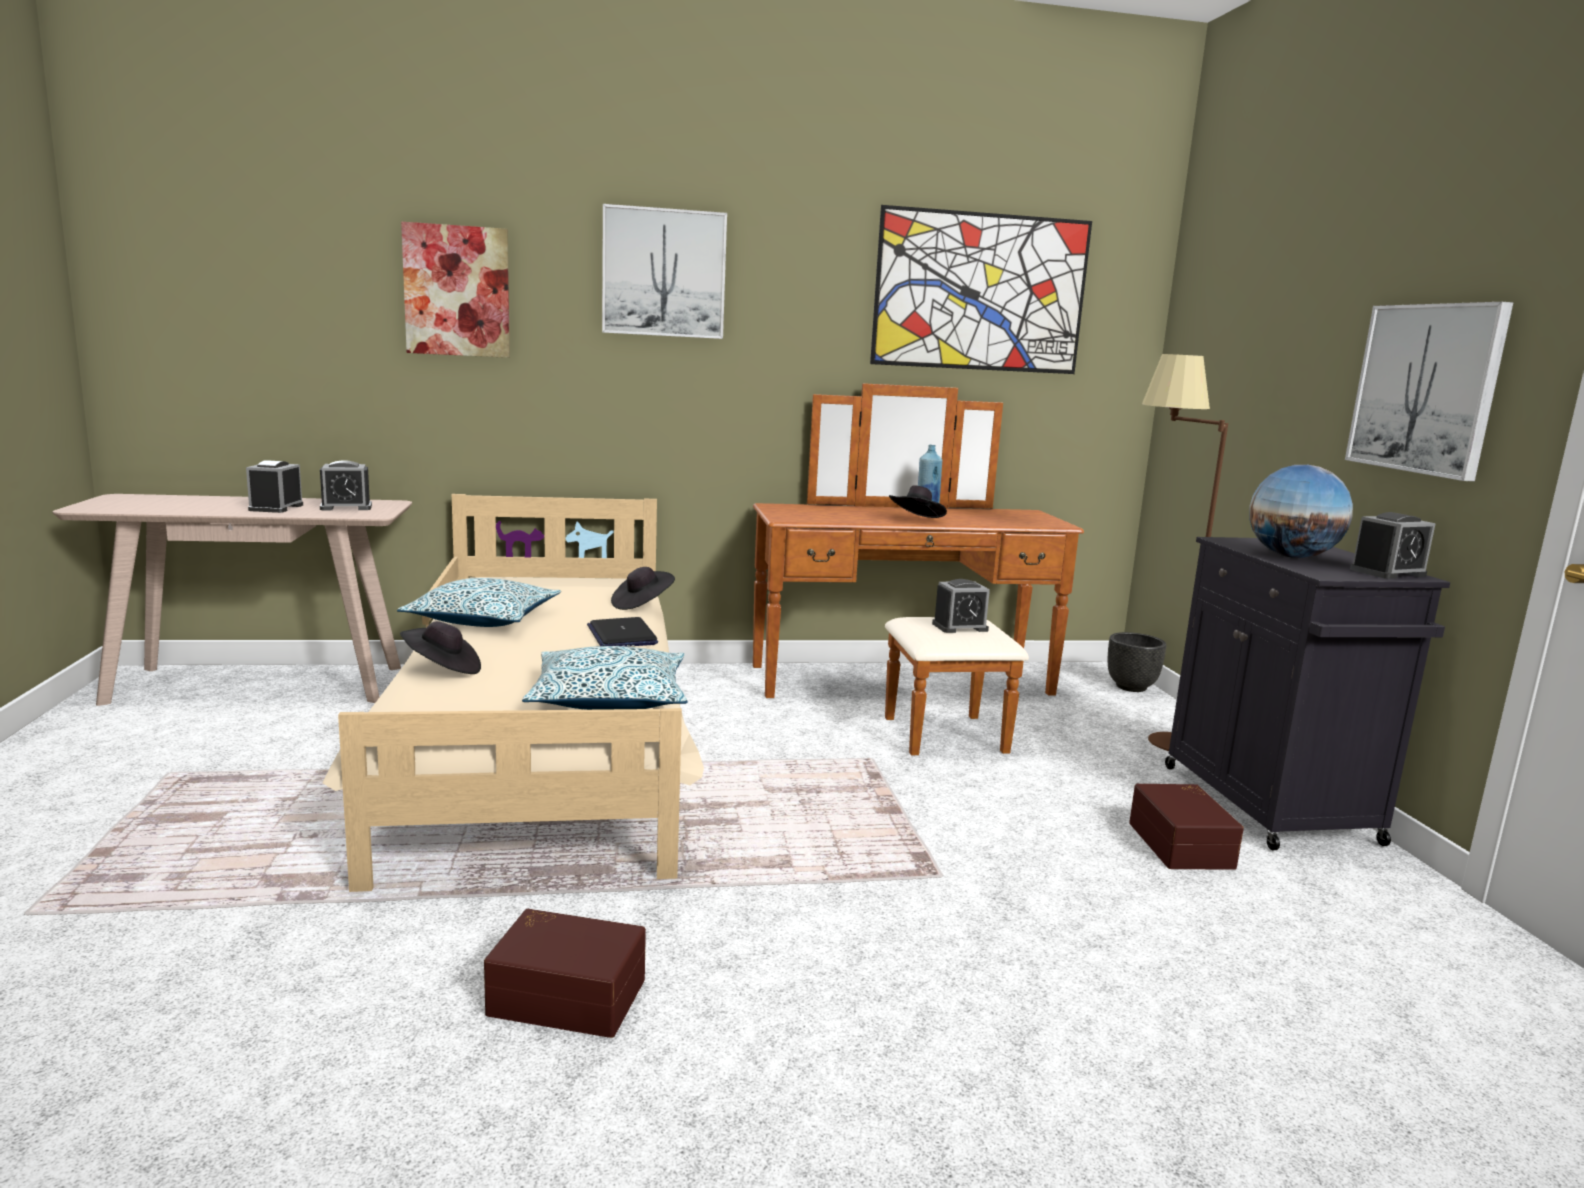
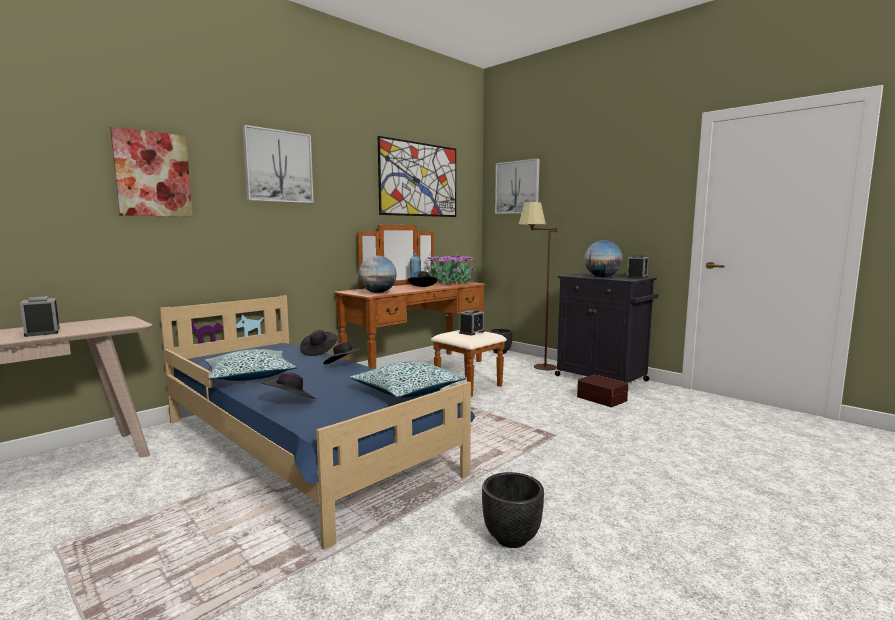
camera: 35 degrees left, 5 degrees down
alarm clock [320,460,372,510] -> none
beige bed [323,494,704,892] -> blue bed [160,295,475,550]
brown storage box [484,909,646,1038] -> black planter [482,472,544,548]
laptop [587,617,658,647] -> black hat [323,342,362,365]
picture [1345,302,1514,481] -> picture moved to [495,158,540,214]
none -> globe [359,255,397,293]
none -> potted plant [424,252,475,285]

